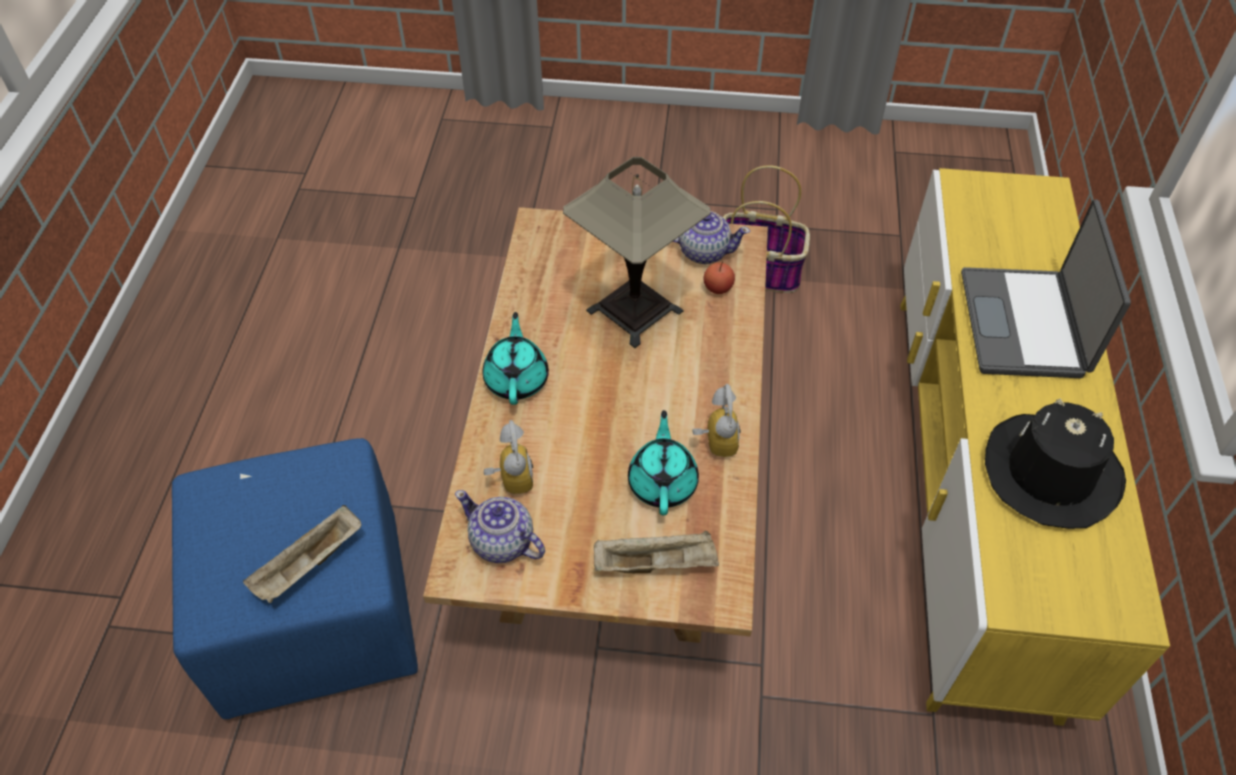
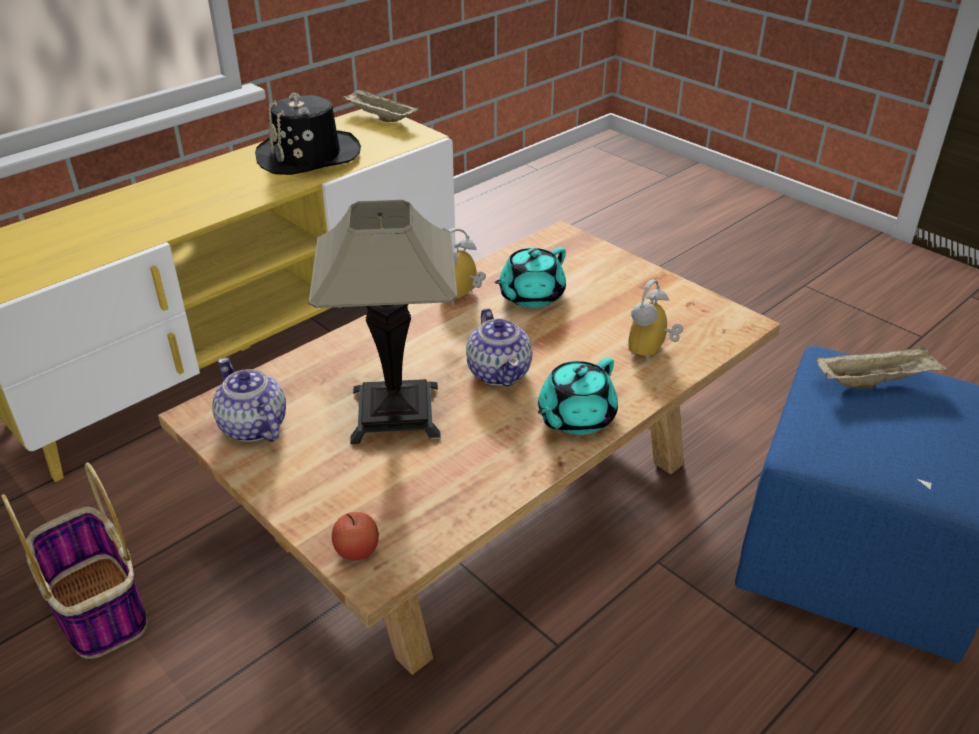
camera: 140 degrees left, 15 degrees down
teapot [455,490,545,563] -> teapot moved to [466,308,532,387]
beige tray [594,531,719,573] -> beige tray moved to [342,88,419,122]
apple [704,261,735,294] -> apple moved to [332,512,379,560]
laptop [961,200,1131,378] -> none

